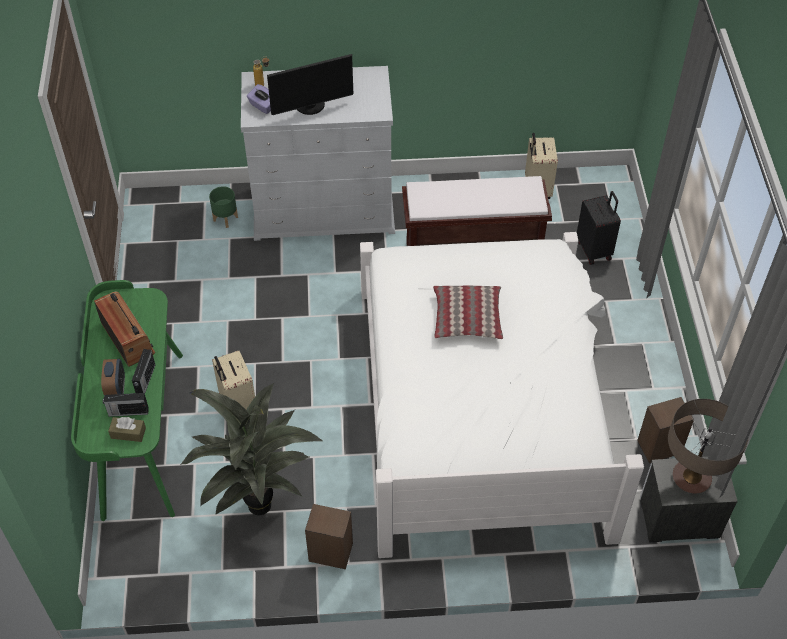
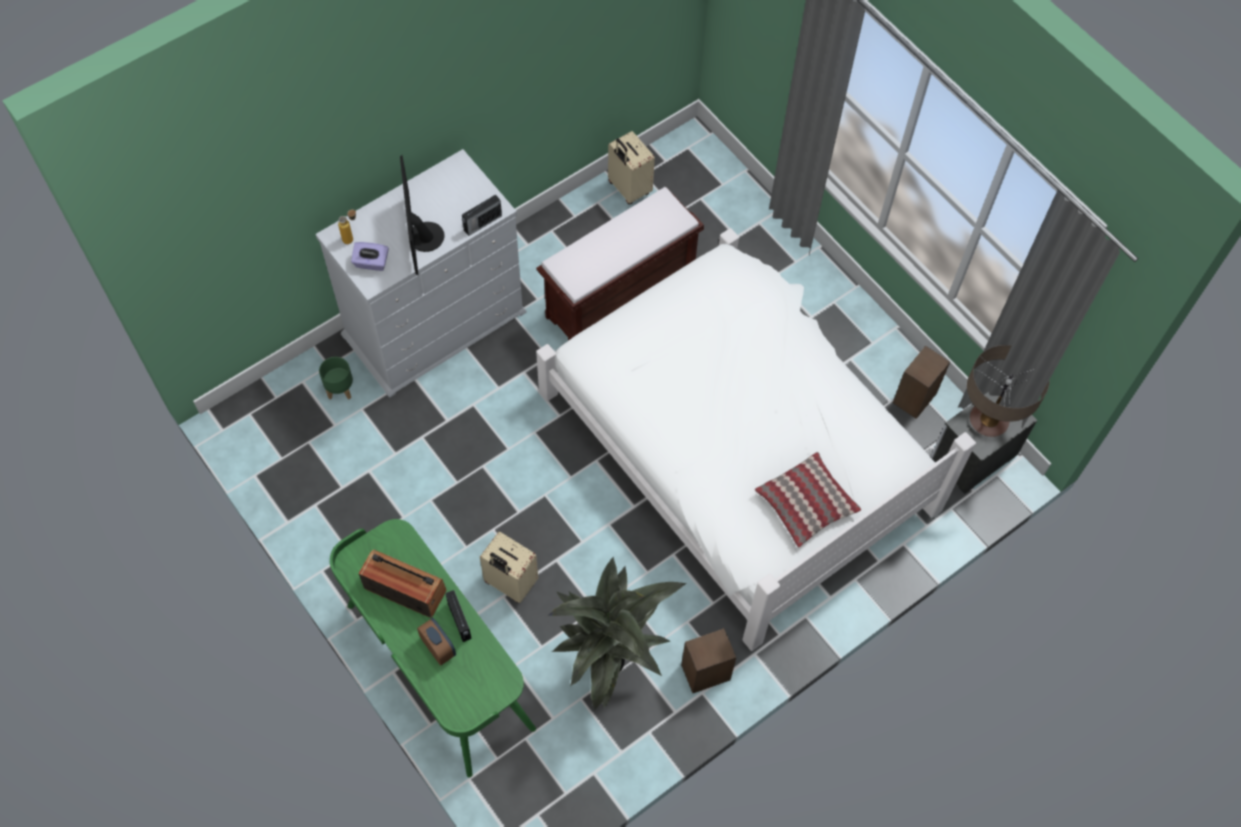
camera: 35 degrees left, 10 degrees up
radio [103,393,149,417] -> radio moved to [462,195,502,236]
brown tissue box [108,417,146,442] -> none
monitor [267,54,353,115] -> monitor turned 135 degrees clockwise [400,155,444,275]
pillow [433,285,503,339] -> pillow moved to [755,452,861,547]
black suitcase [577,191,621,265] -> none

